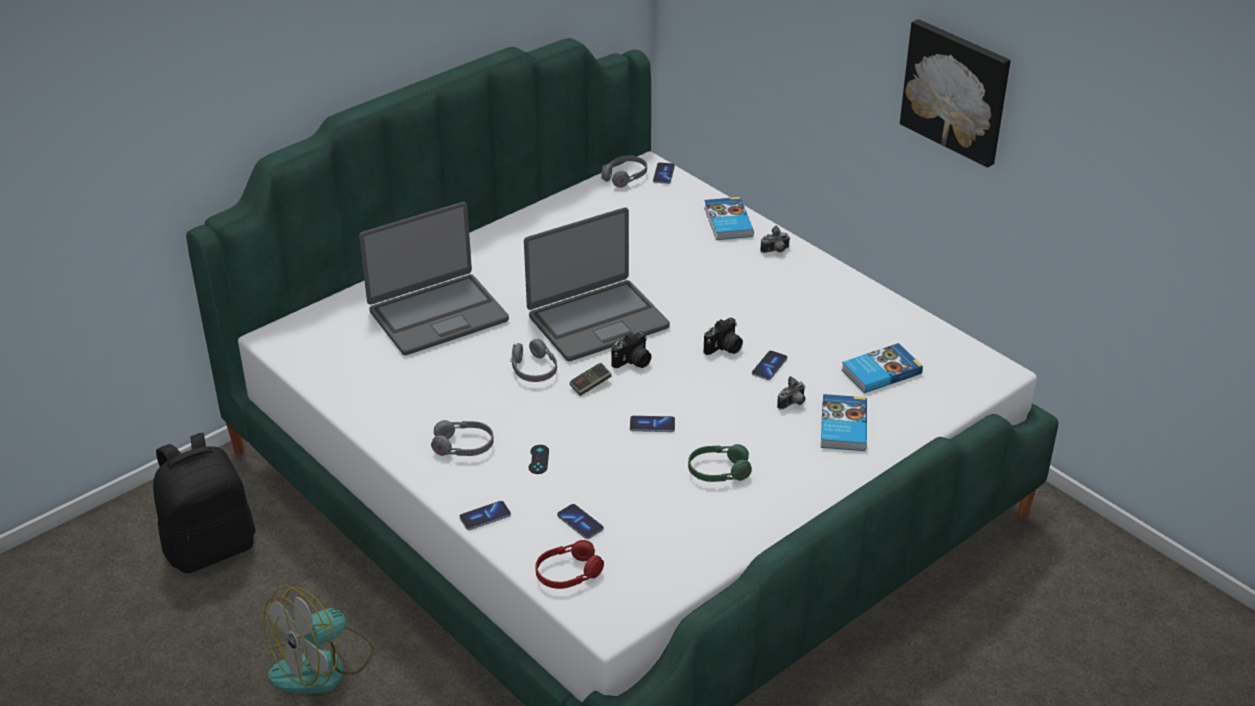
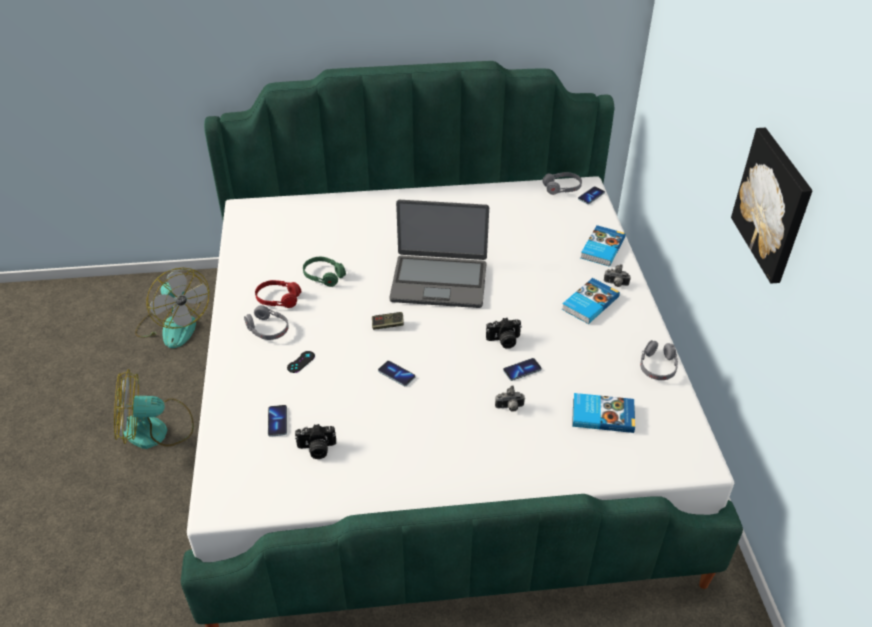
camera: 35 degrees right, 5 degrees up
black backpack [153,433,255,573] -> fan [135,268,209,348]
laptop [359,202,509,355] -> none
phone [460,501,511,530] -> none
grey headphones [510,339,557,382] -> grey headphones moved to [640,340,678,380]
red headphones [535,540,604,589] -> red headphones moved to [255,280,301,308]
camera [611,331,651,368] -> camera moved to [295,424,336,459]
green headphones [688,444,752,482] -> green headphones moved to [303,257,346,287]
book [821,394,867,451] -> book moved to [562,278,620,324]

